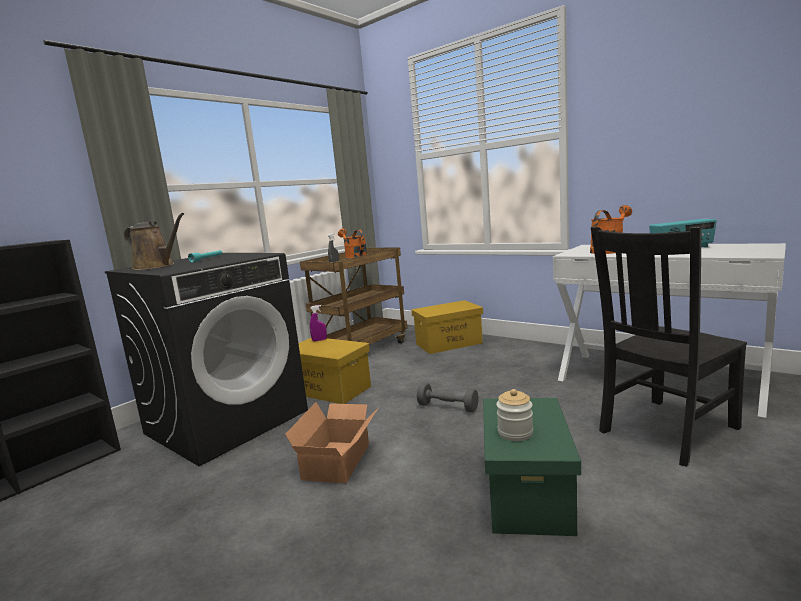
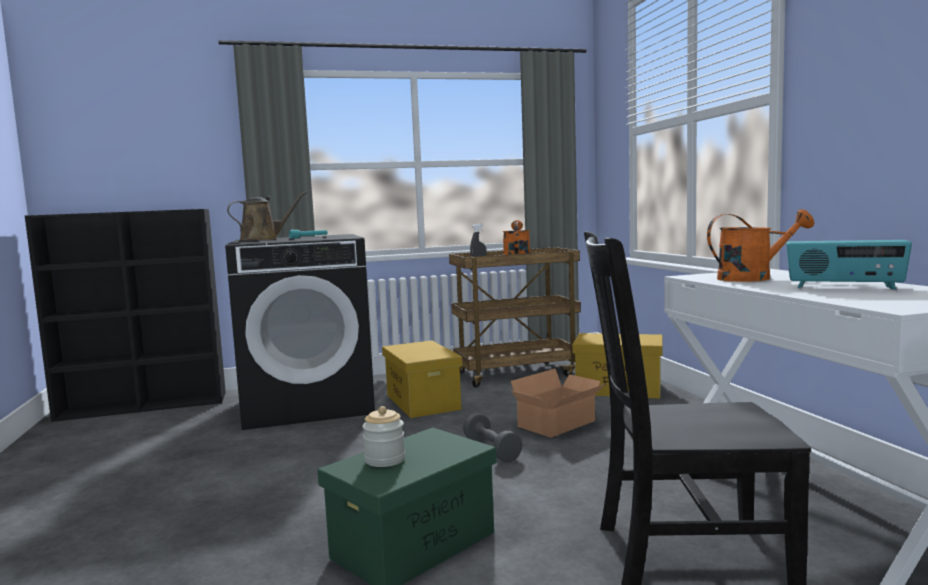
camera: 35 degrees right, 5 degrees down
brown watering can [124,213,184,270] -> brown watering can turned 90 degrees counterclockwise [227,191,307,241]
cardboard box [285,402,379,484] -> cardboard box moved to [511,369,606,438]
purple spray bottle [310,305,327,341] -> none

